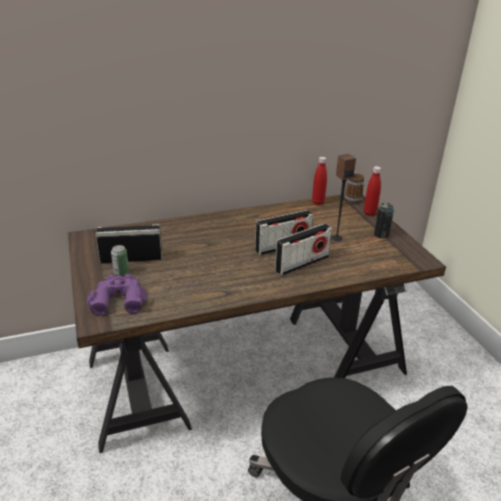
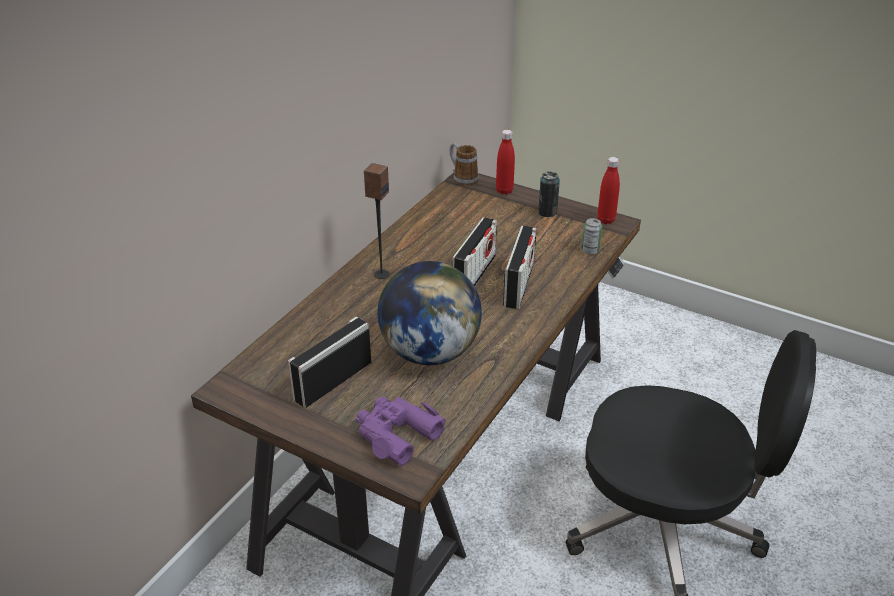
camera: 40 degrees left, 5 degrees up
can [111,245,129,276] -> can moved to [581,218,602,255]
red bottle [312,157,327,205] -> red bottle moved to [597,157,620,224]
speaker [331,154,356,241] -> speaker moved to [364,163,389,279]
none -> globe [378,261,482,365]

